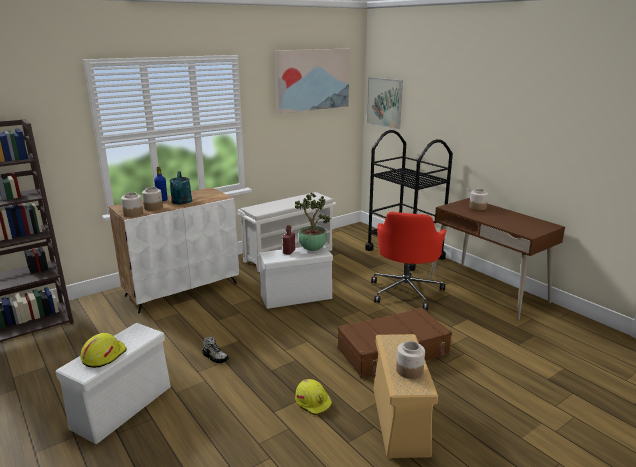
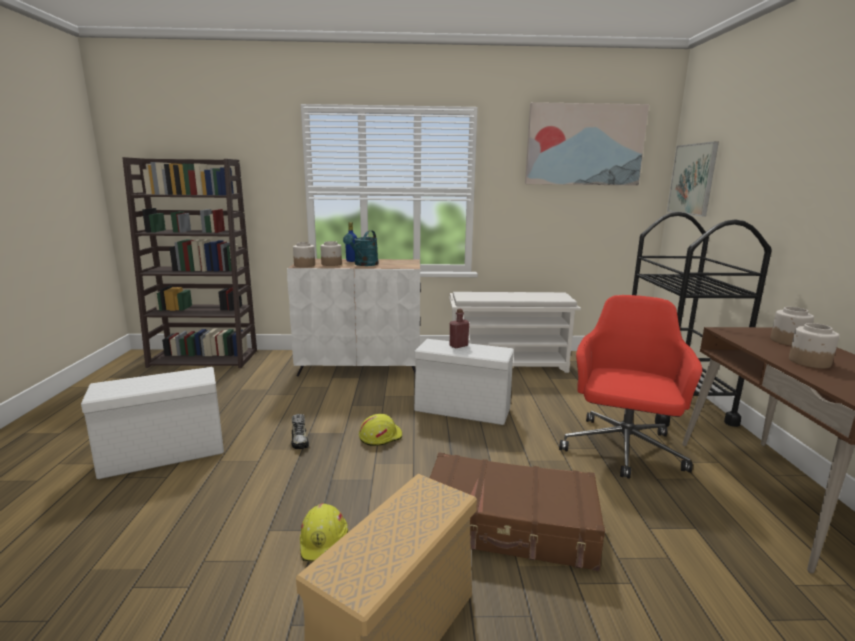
camera: 35 degrees right, 5 degrees down
yellow hard hat [80,333,127,368] -> yellow hard hat moved to [359,414,402,446]
potted plant [294,193,331,251] -> none
red office chair [371,212,446,310] -> red office chair turned 150 degrees clockwise [559,295,702,479]
jar [396,341,425,379] -> jar moved to [789,323,839,368]

